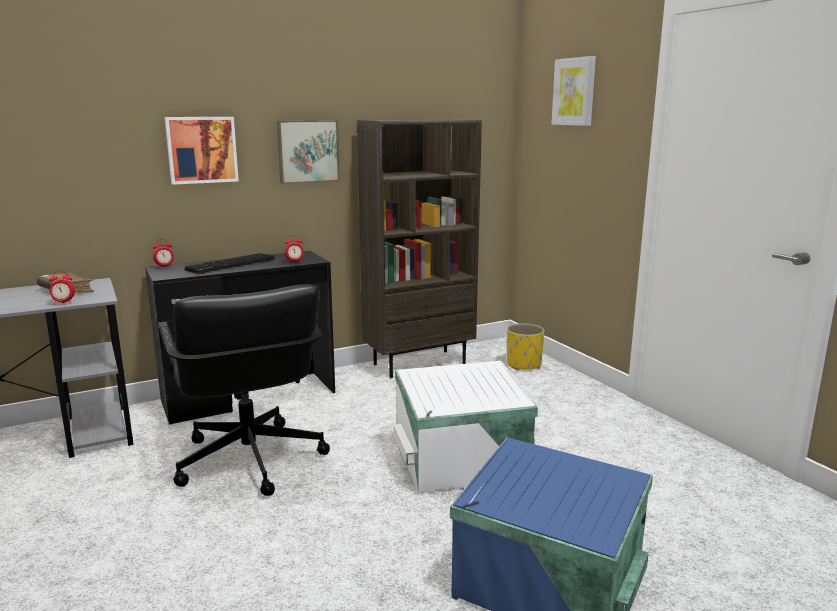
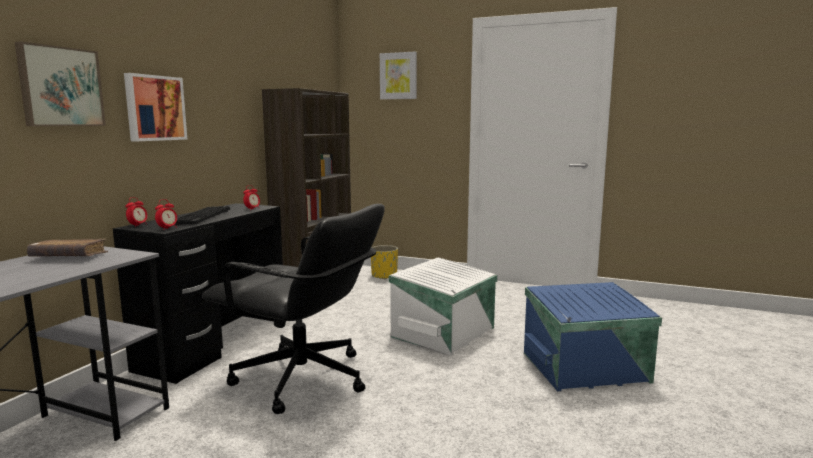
camera: 40 degrees left, 5 degrees down
alarm clock [49,271,75,305] -> alarm clock moved to [155,199,177,229]
picture [277,120,340,184] -> picture moved to [15,41,106,126]

